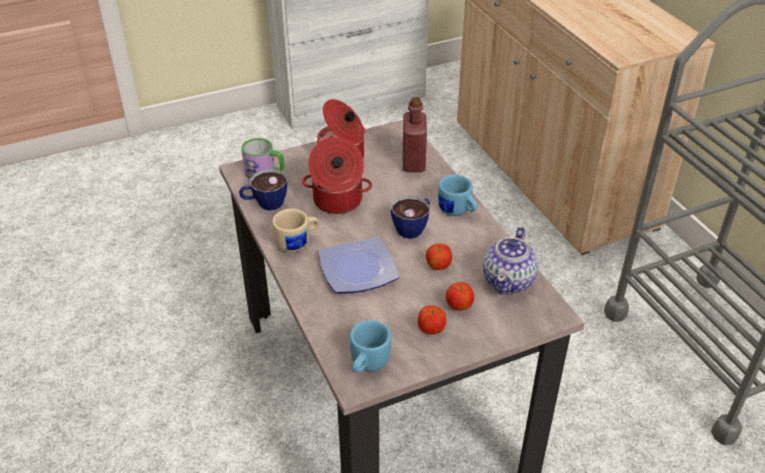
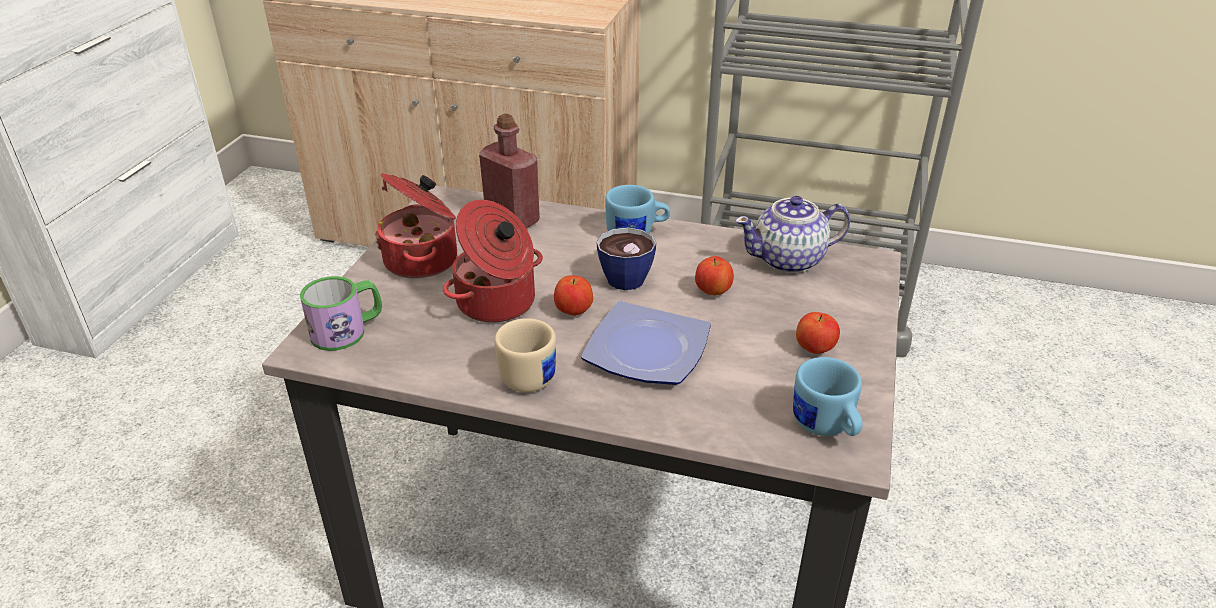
camera: 50 degrees left, 5 degrees down
cup [239,169,287,210] -> none
apple [446,282,474,311] -> apple moved to [554,275,593,316]
teapot [483,227,539,294] -> teapot turned 105 degrees clockwise [735,196,850,273]

